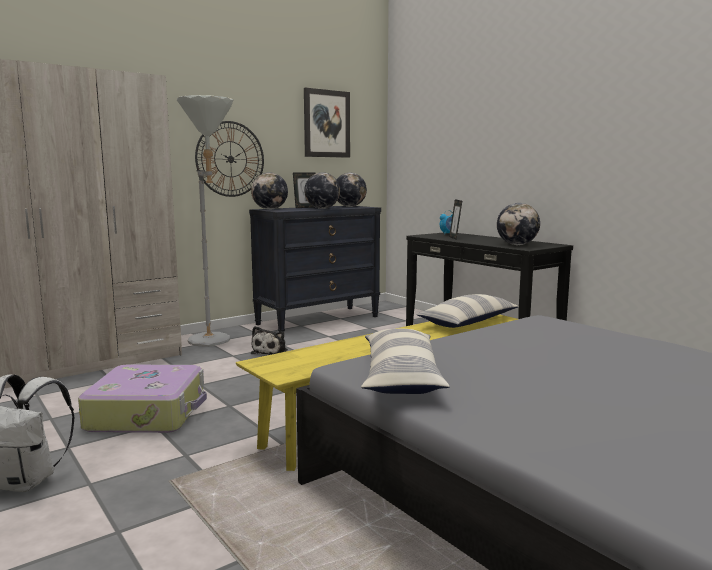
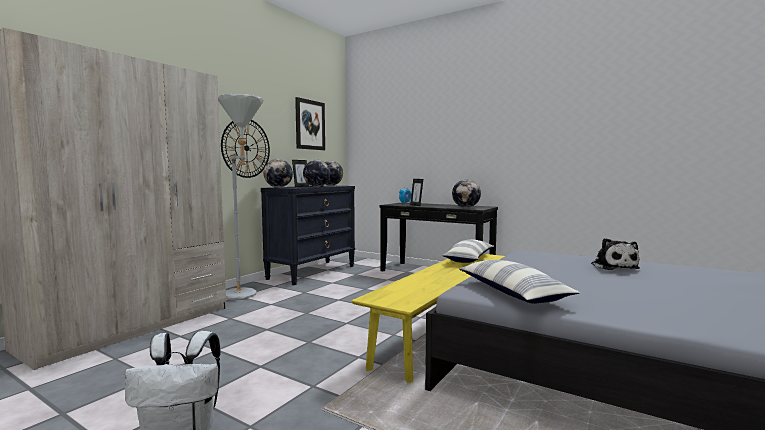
camera: 20 degrees left, 5 degrees down
suitcase [78,365,207,433] -> none
plush toy [251,326,288,355] -> plush toy moved to [591,238,640,270]

